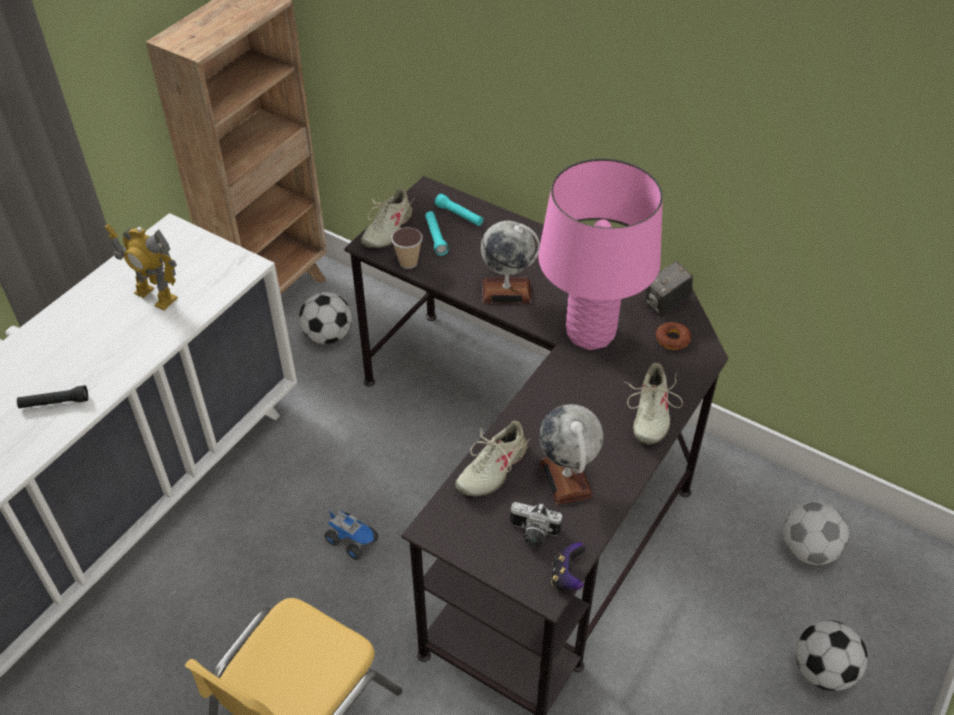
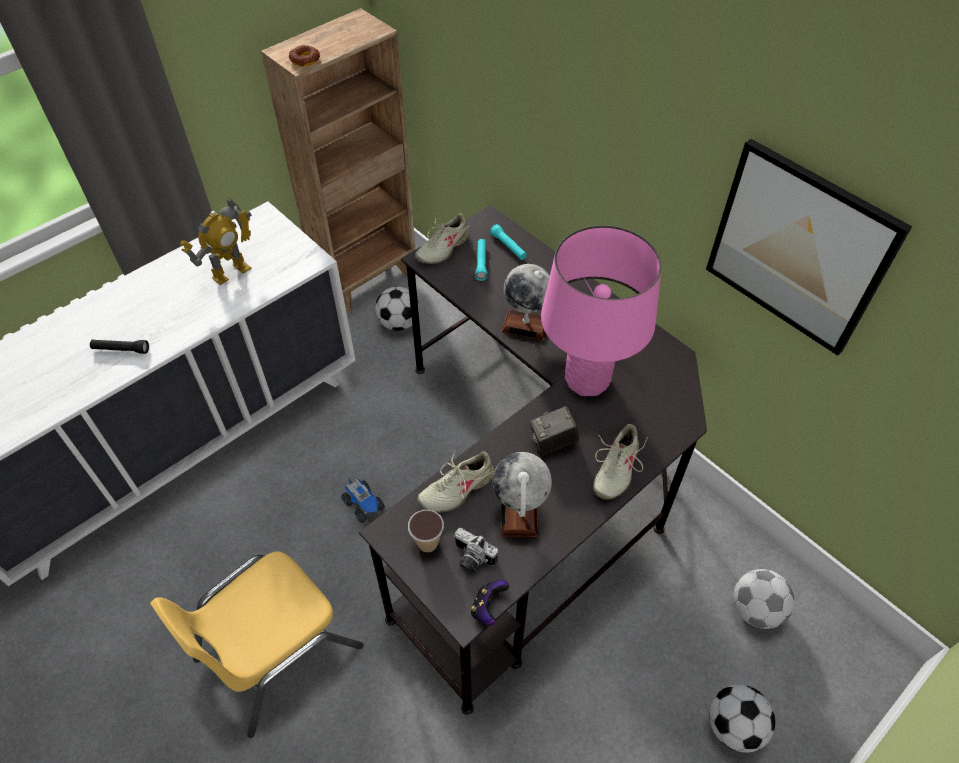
camera: 15 degrees right, 5 degrees up
toy robot [105,224,178,310] -> toy robot turned 90 degrees counterclockwise [180,197,252,285]
cup [391,227,423,269] -> cup moved to [408,510,444,552]
camera [646,261,693,316] -> camera moved to [530,406,579,455]
donut [656,322,692,350] -> donut moved to [289,45,320,66]
none -> picture [706,139,912,356]

